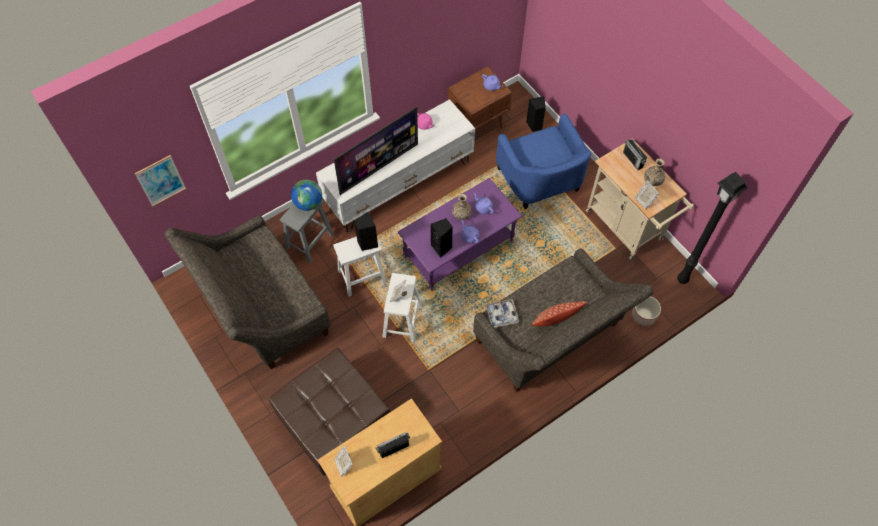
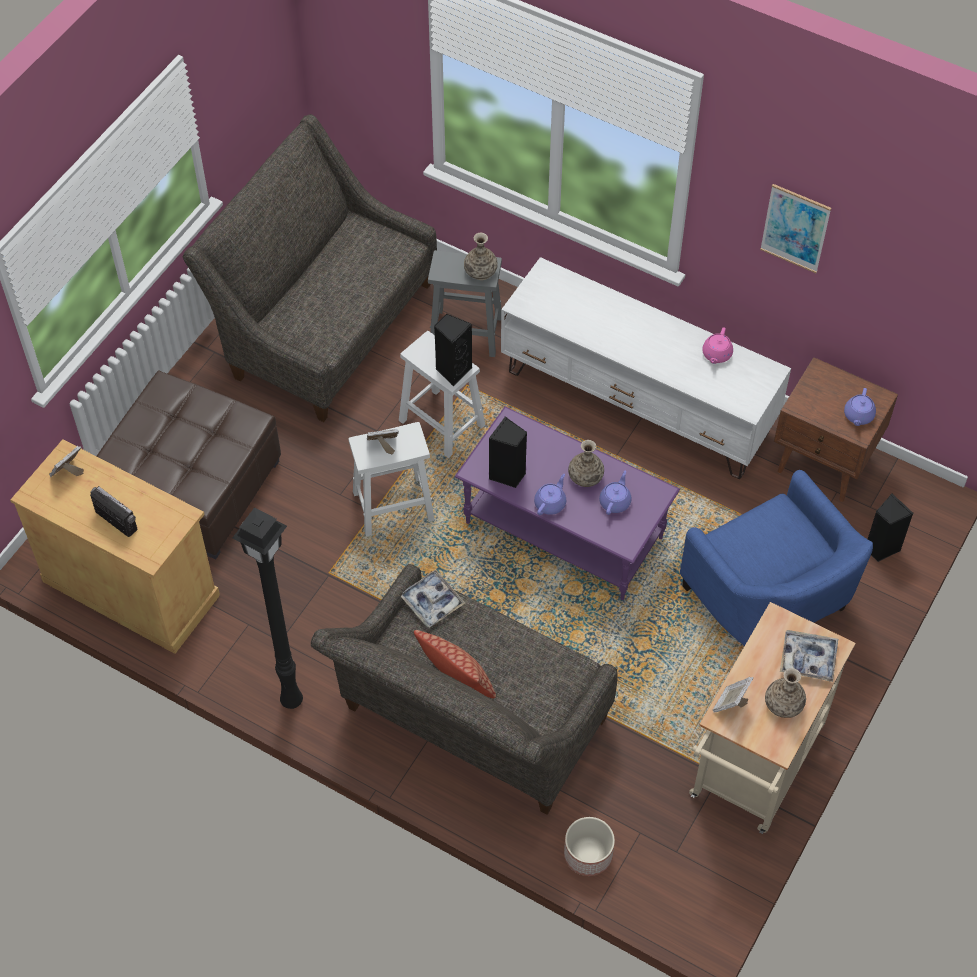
camera: 65 degrees right, 5 degrees down
picture [135,155,186,206] -> picture moved to [760,184,831,273]
globe [291,180,322,211] -> vase [464,233,498,280]
television [334,107,418,195] -> none
blue armchair [496,114,591,209] -> blue armchair turned 75 degrees counterclockwise [680,470,873,646]
radio [623,139,647,170] -> tray [780,630,838,682]
black floor lamp [677,172,748,284] -> black floor lamp moved to [232,508,303,709]

